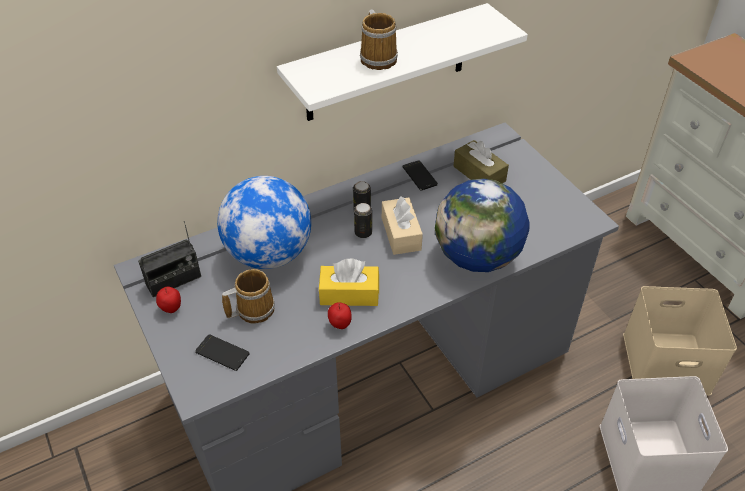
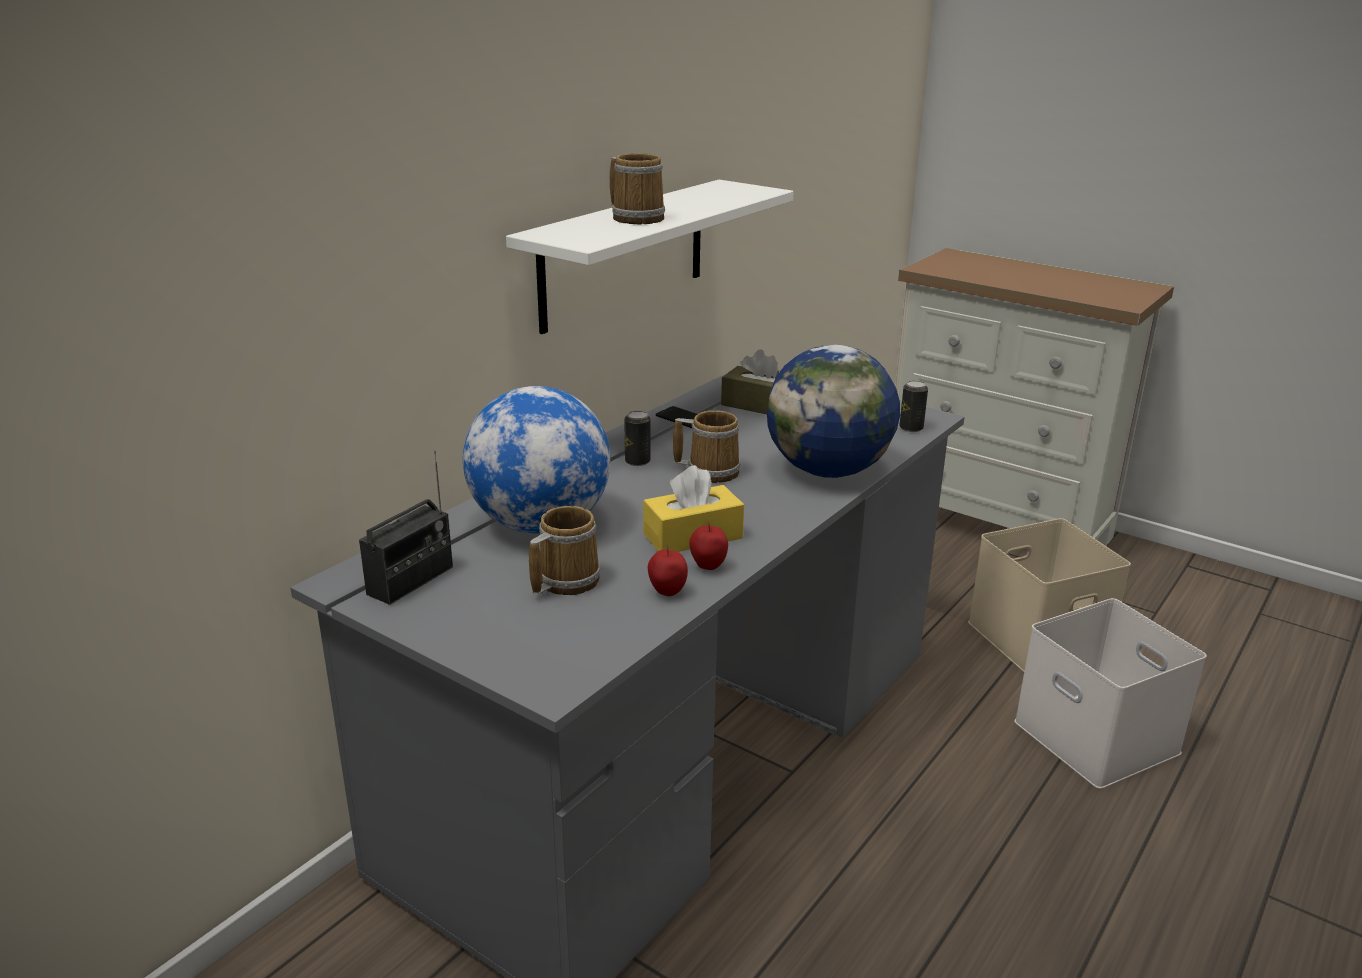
camera: 25 degrees left, 20 degrees down
apple [156,287,181,313] -> apple moved to [648,545,688,596]
phone [195,335,249,371] -> none
can [354,203,372,238] -> can moved to [899,381,928,432]
beige tissue box [382,196,423,255] -> mug [673,410,740,483]

